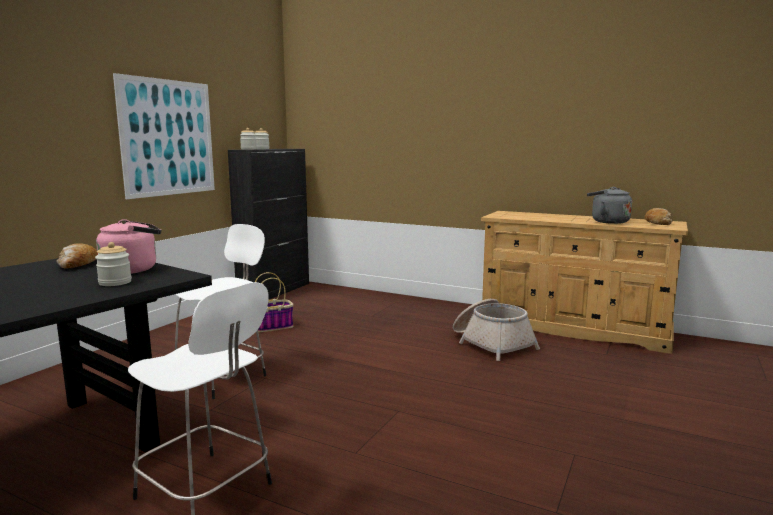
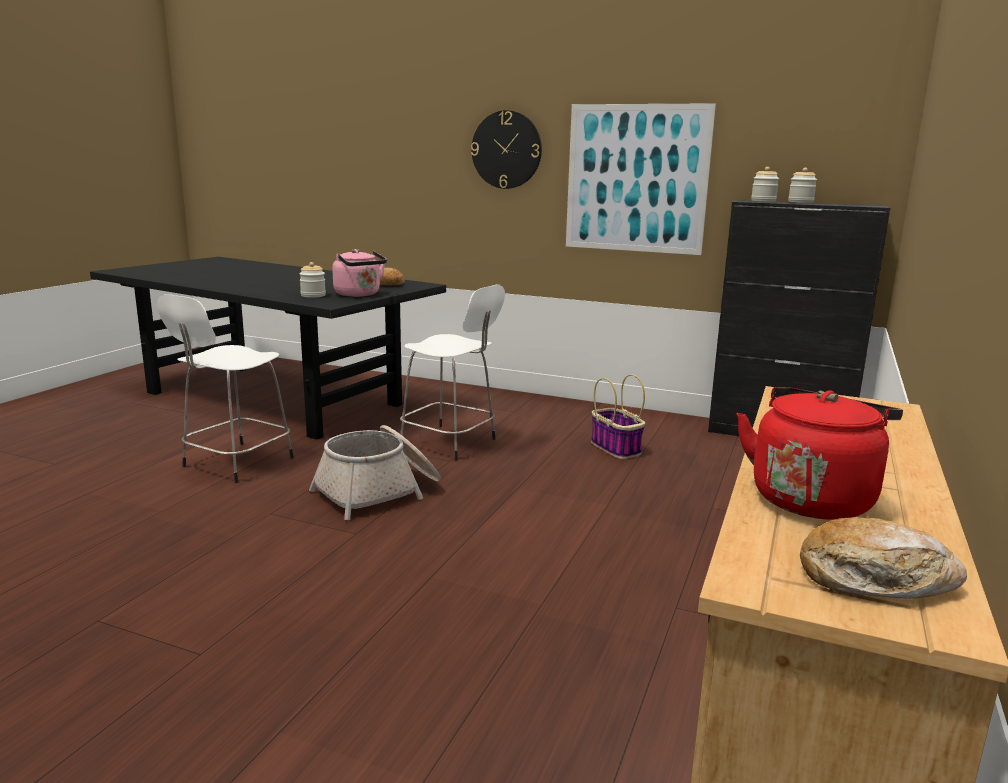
camera: 85 degrees right, 5 degrees up
basket [453,299,540,361] -> basket moved to [309,425,441,520]
grey kettle [587,187,632,224] -> red kettle [737,387,903,520]
none -> wall clock [471,110,542,189]

